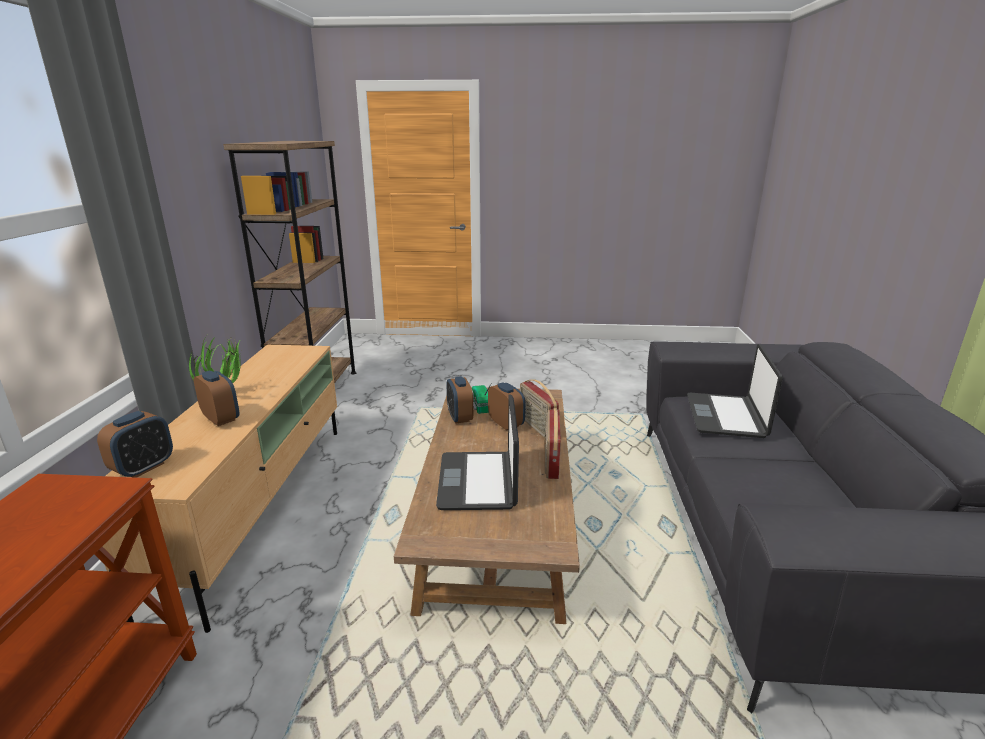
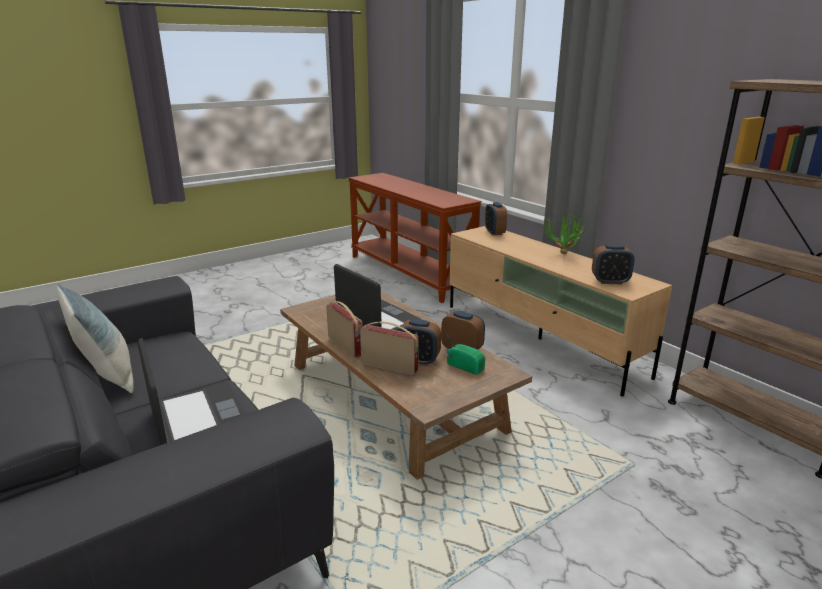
camera: 140 degrees right, 0 degrees up
alarm clock [194,371,239,426] -> alarm clock moved to [592,244,635,284]
none -> pillow [57,284,134,393]

